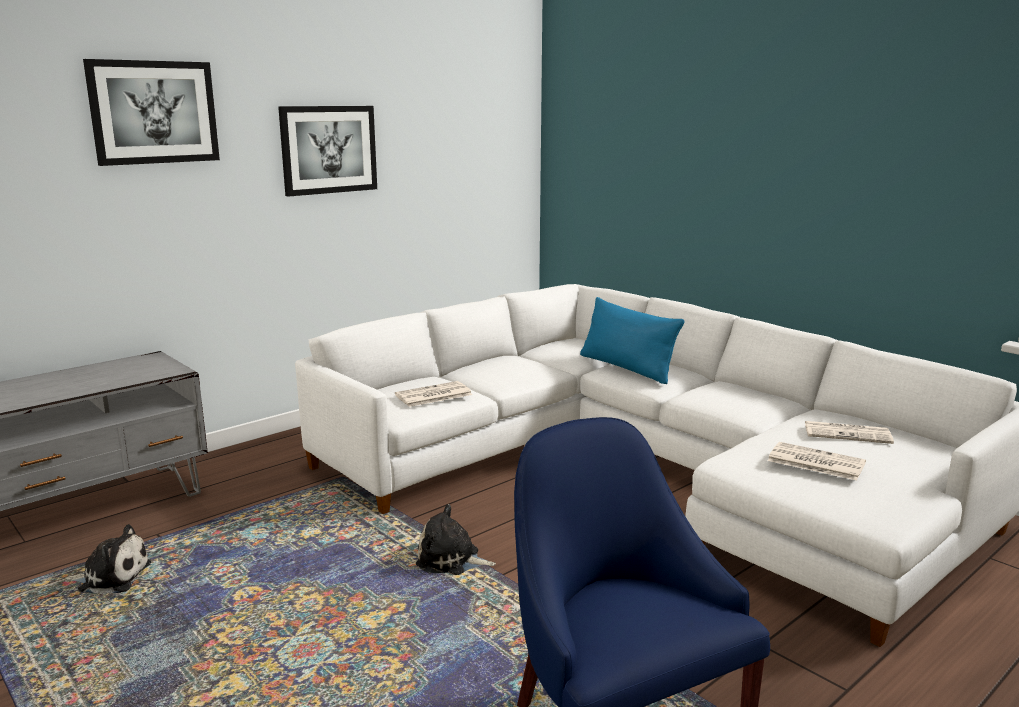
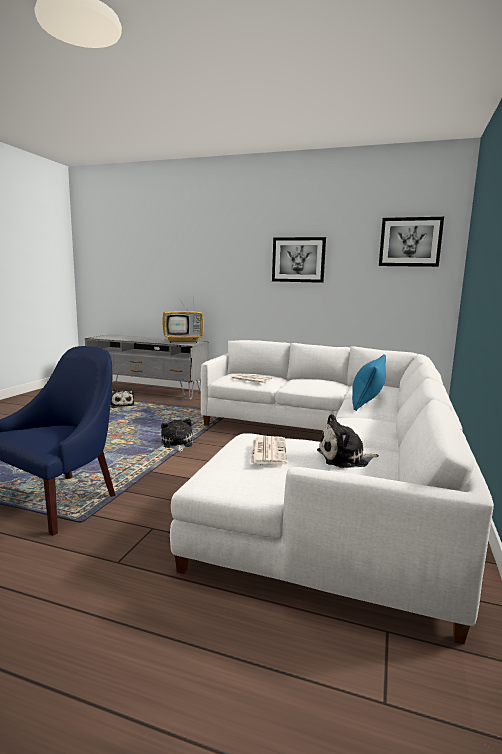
camera: 60 degrees right, 5 degrees down
picture [83,59,220,166] -> picture moved to [379,217,444,267]
newspaper [805,421,894,444] -> plush toy [317,414,379,468]
none -> television [162,297,204,343]

